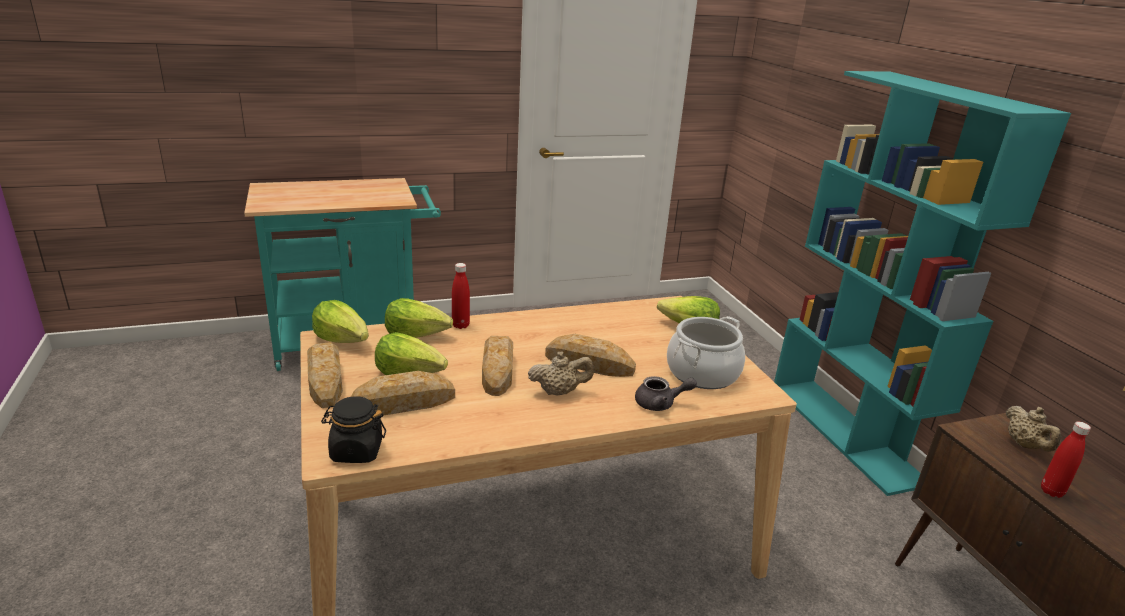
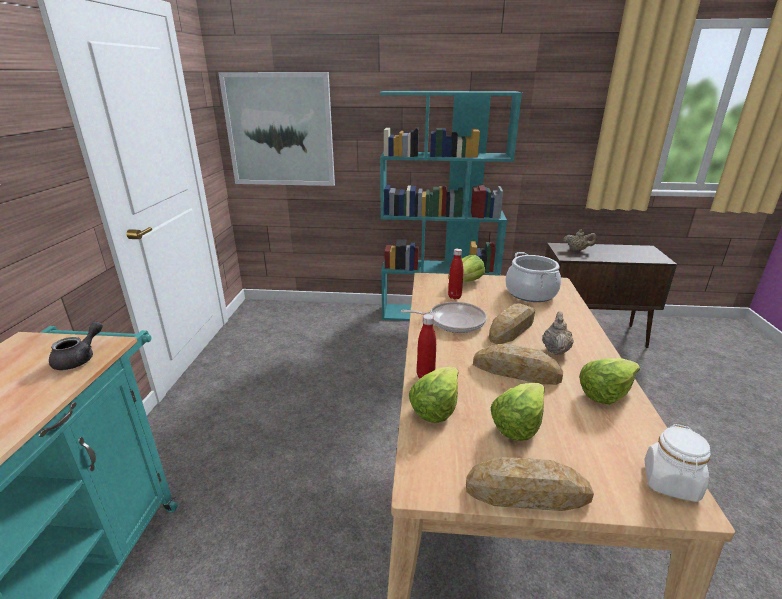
camera: 65 degrees left, 0 degrees up
lettuce [312,300,369,343] -> lettuce moved to [579,358,640,405]
black jar [321,396,386,463] -> white jar [644,424,710,502]
bread [351,371,455,416] -> none
grey teapot [635,376,697,411] -> grey teapot moved to [49,321,103,370]
red bottle [1041,422,1091,498] -> red bottle moved to [448,248,463,299]
none -> picture [218,72,335,186]
none -> frying pan [401,302,487,333]

